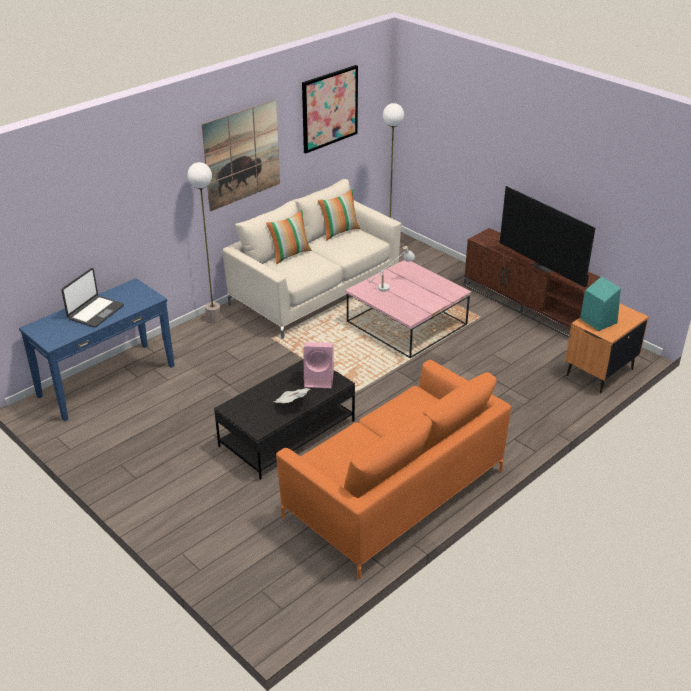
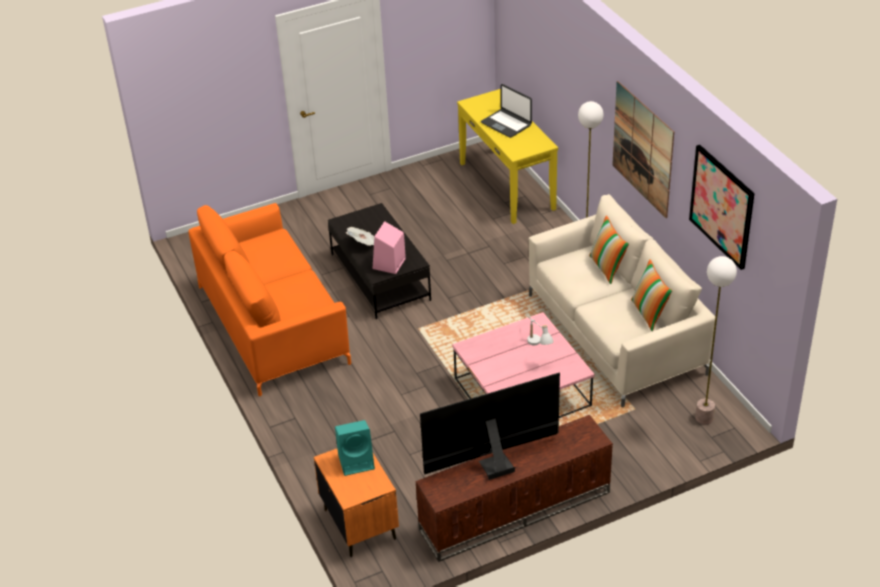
camera: 110 degrees right, 5 degrees up
blue console table [19,278,175,421] -> yellow console table [457,89,558,224]

